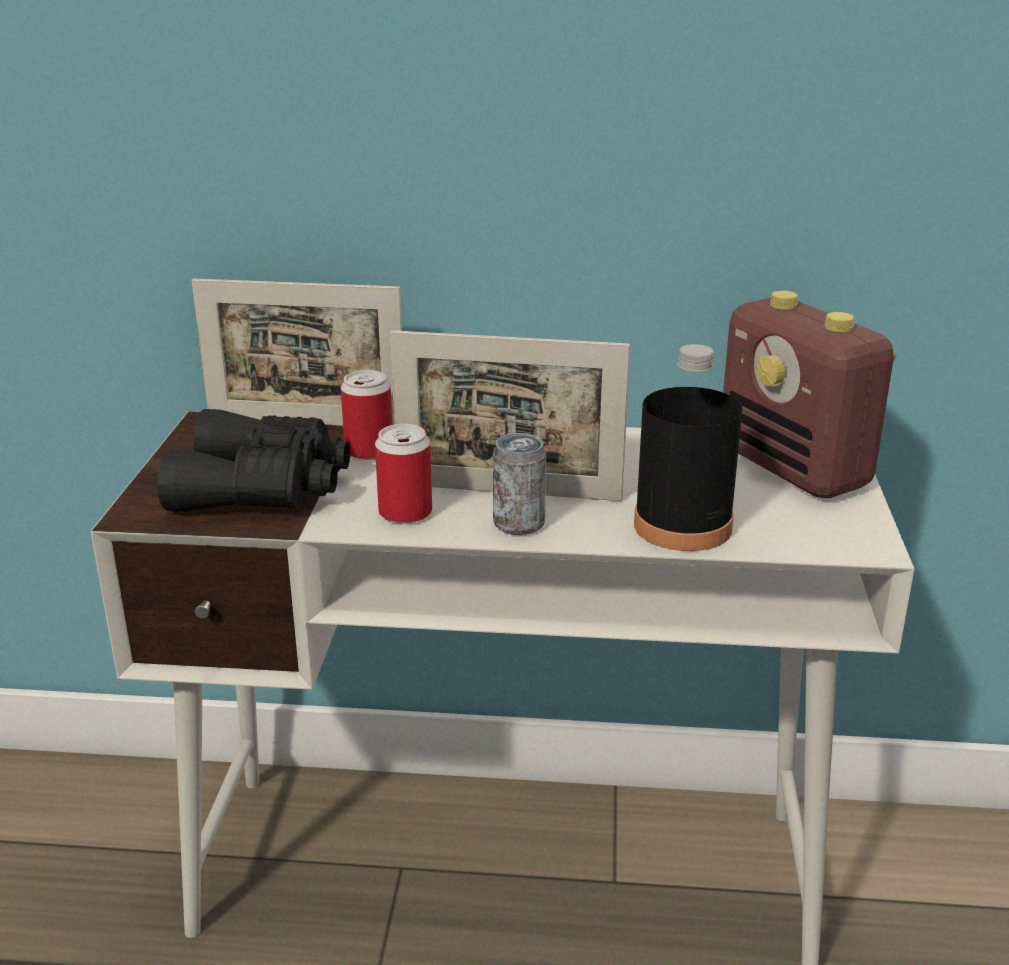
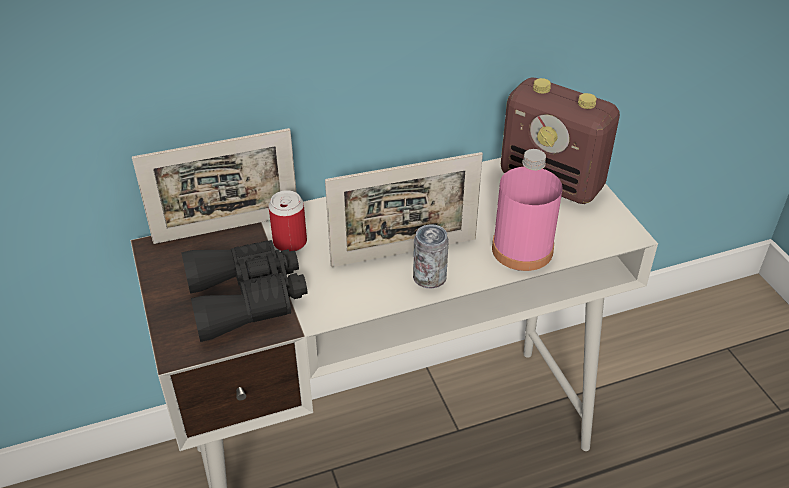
camera: 25 degrees left, 15 degrees up
can [375,424,432,524] -> none
black bottle [634,344,743,551] -> pink bottle [492,149,563,271]

